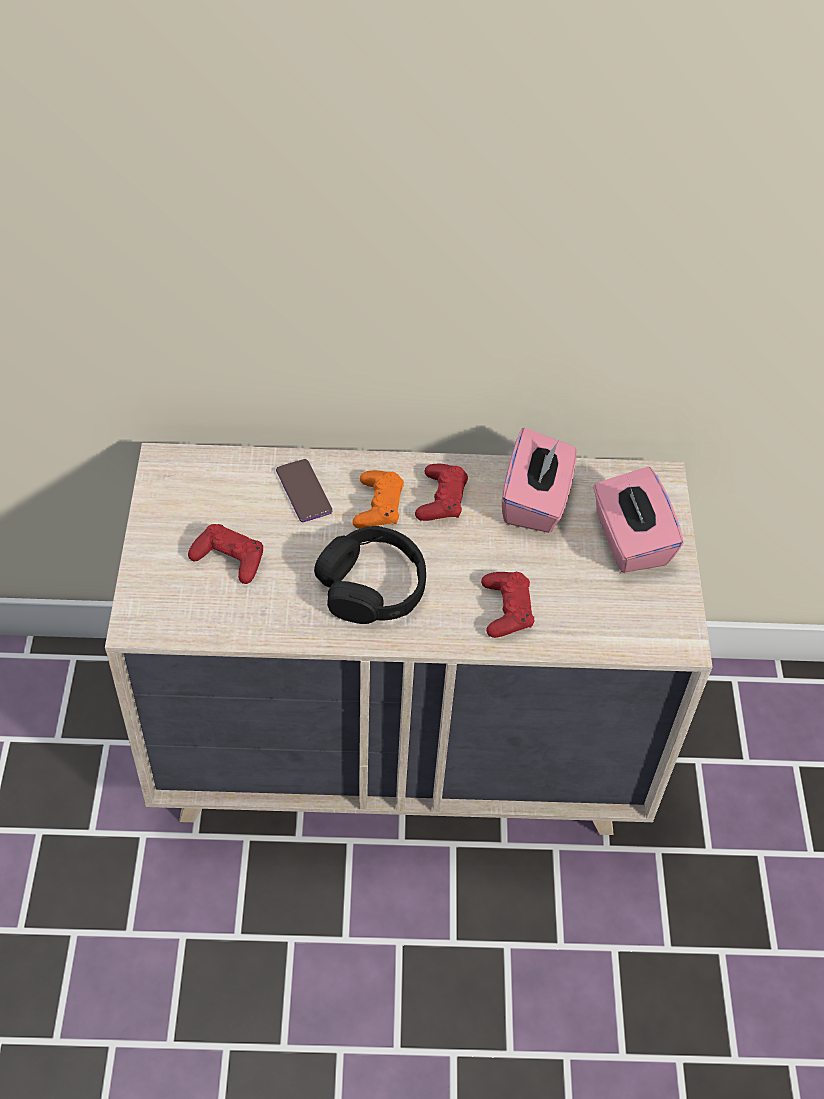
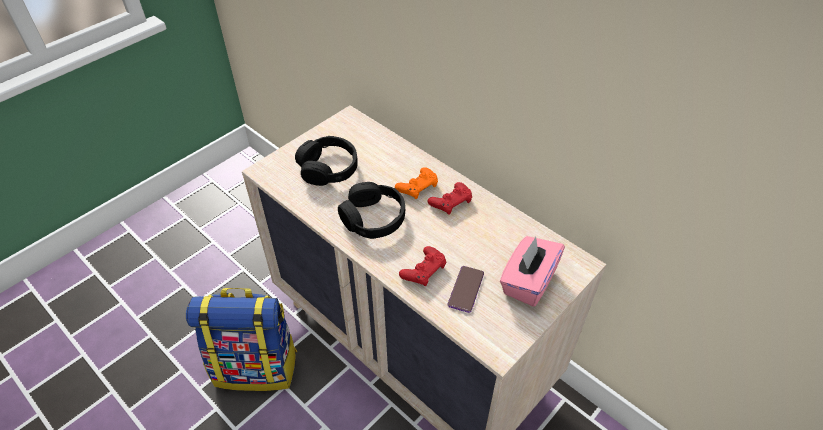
camera: 45 degrees right, 5 degrees down
red game controller [188,524,263,584] -> black headphones [295,136,358,186]
phone [276,459,333,522] -> phone moved to [447,266,484,313]
pink tissue box [502,428,577,533] -> none
none -> backpack [186,288,297,391]

